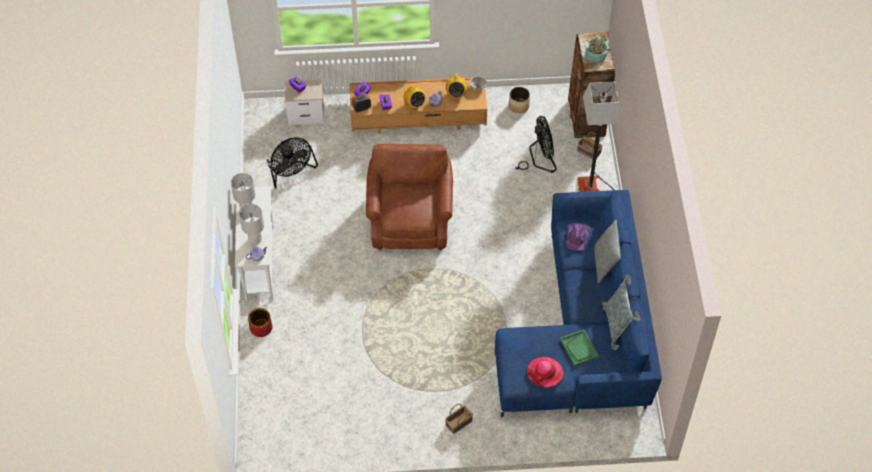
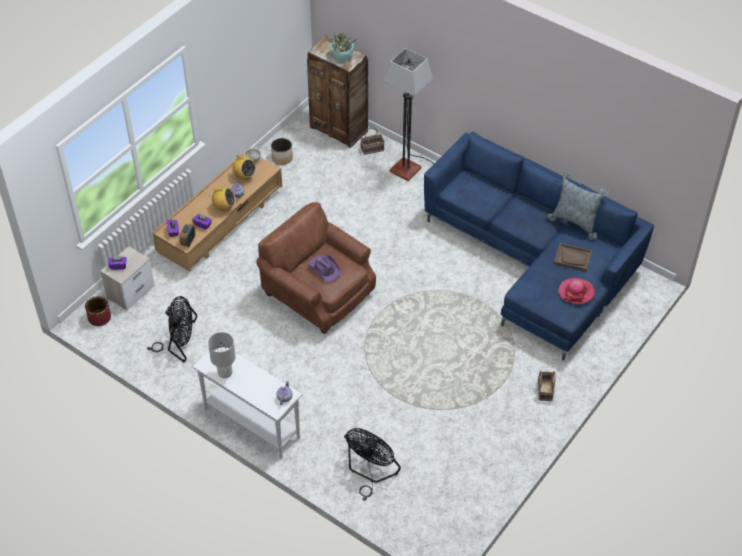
camera: 50 degrees left, 5 degrees down
grey table lamp [239,204,264,245] -> none
red planter [248,308,272,337] -> red planter moved to [85,296,111,326]
black fan [515,116,557,173] -> black fan moved to [344,428,401,501]
green tray [560,329,599,367] -> brown tray [554,243,592,272]
purple hat [566,223,591,250] -> purple hat moved to [308,255,341,282]
grey pillow [594,220,621,283] -> none

